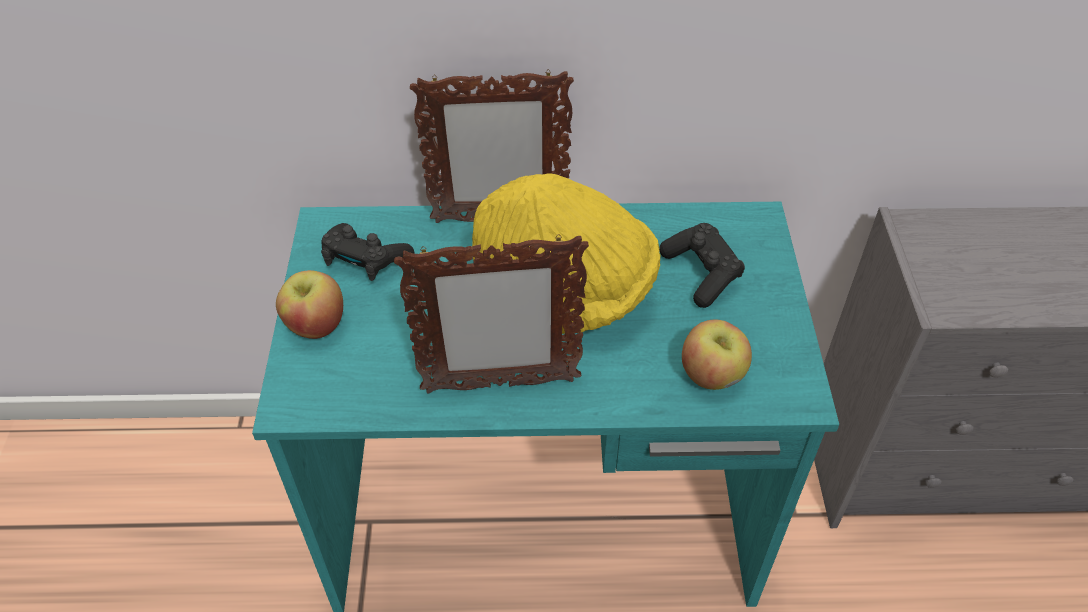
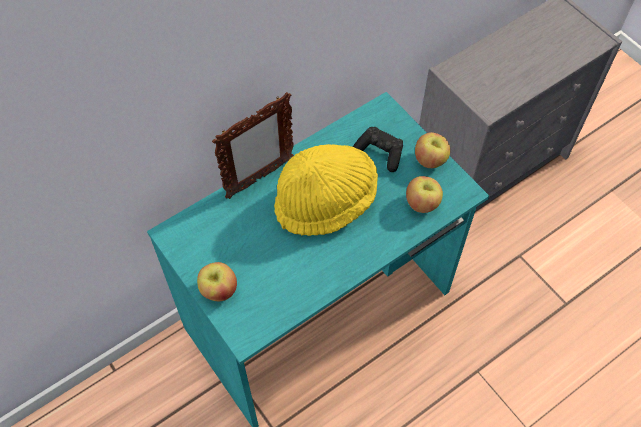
camera: 35 degrees left, 10 degrees up
black game controller [321,223,414,281] -> none
picture frame [394,234,589,393] -> none
none -> apple [415,132,450,168]

